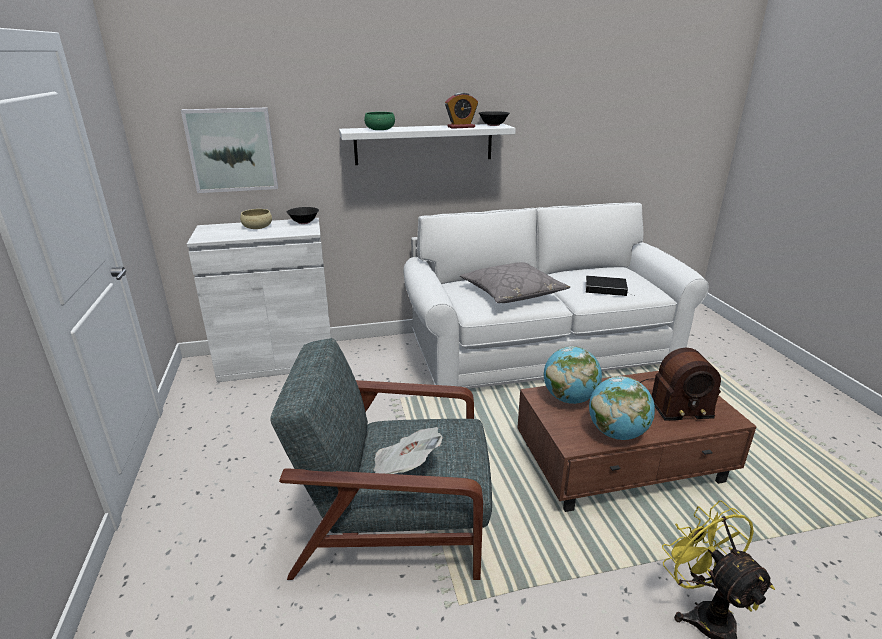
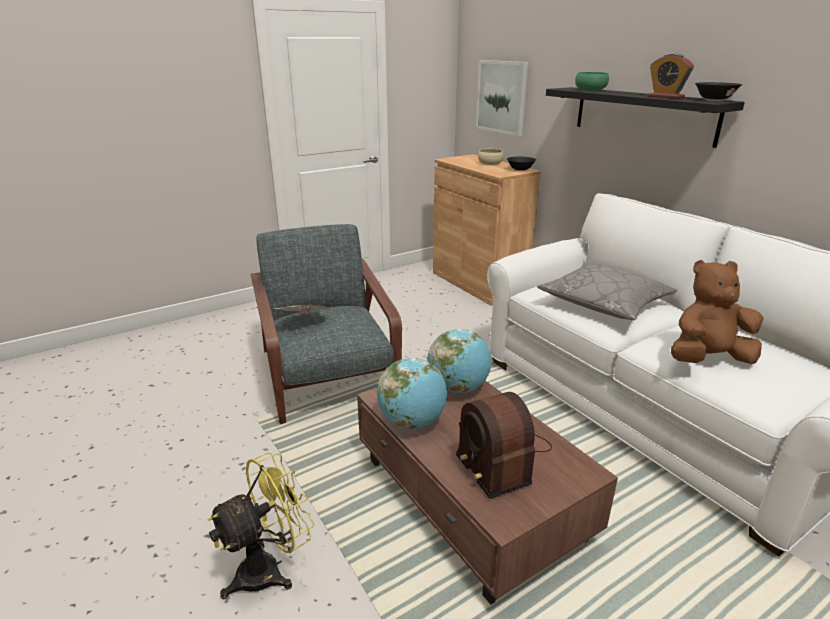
camera: 70 degrees right, 0 degrees up
white cabinet [187,218,331,382] -> brown cabinet [433,154,541,306]
white shelf [339,124,516,165] -> black shelf [546,87,745,148]
book [585,276,634,296] -> brown plush toy [671,260,764,364]

